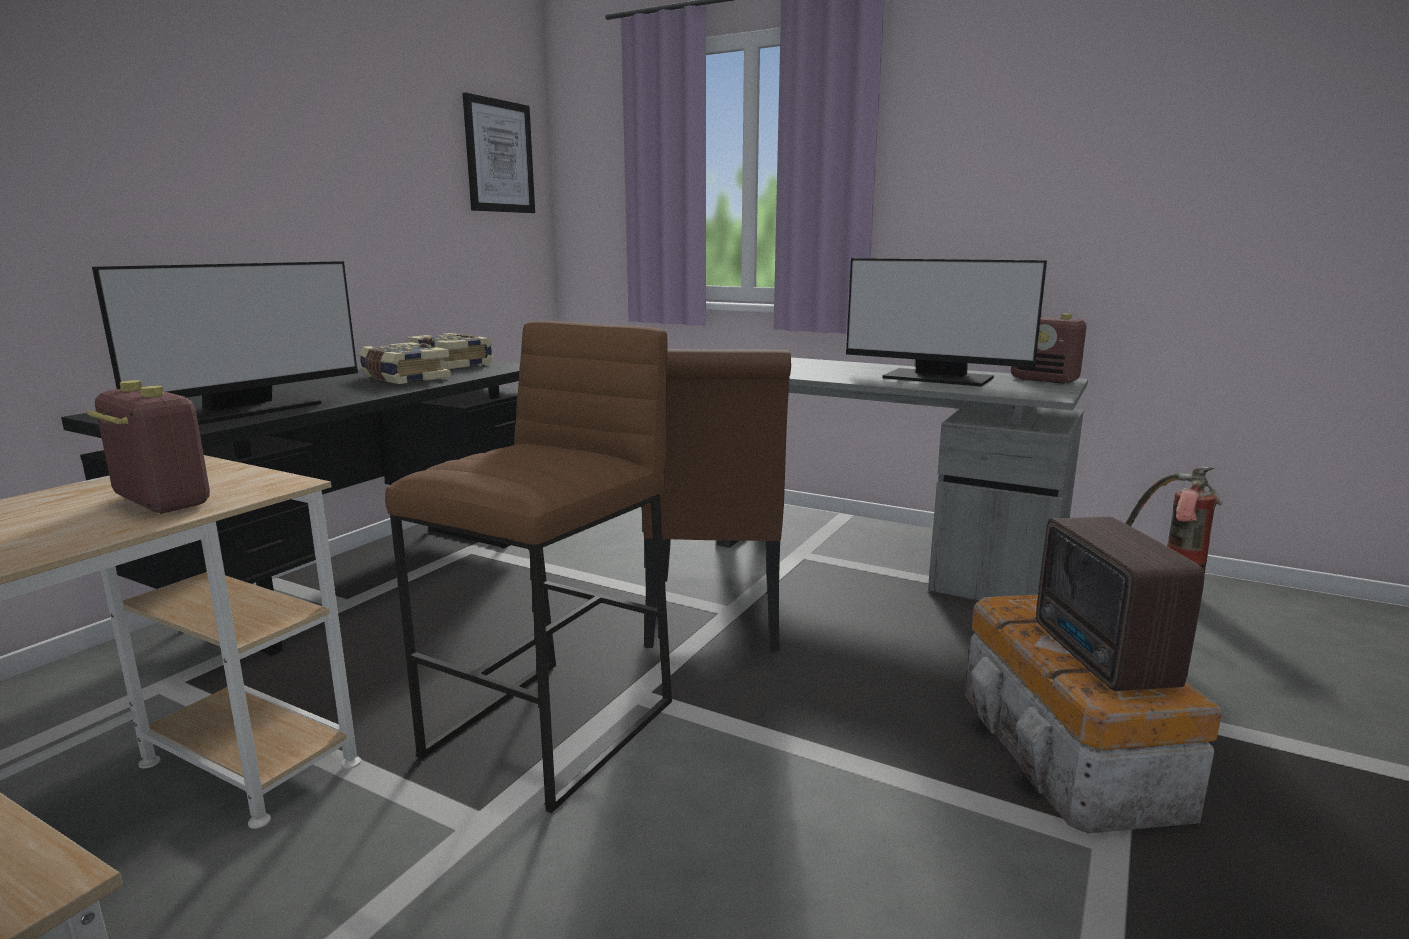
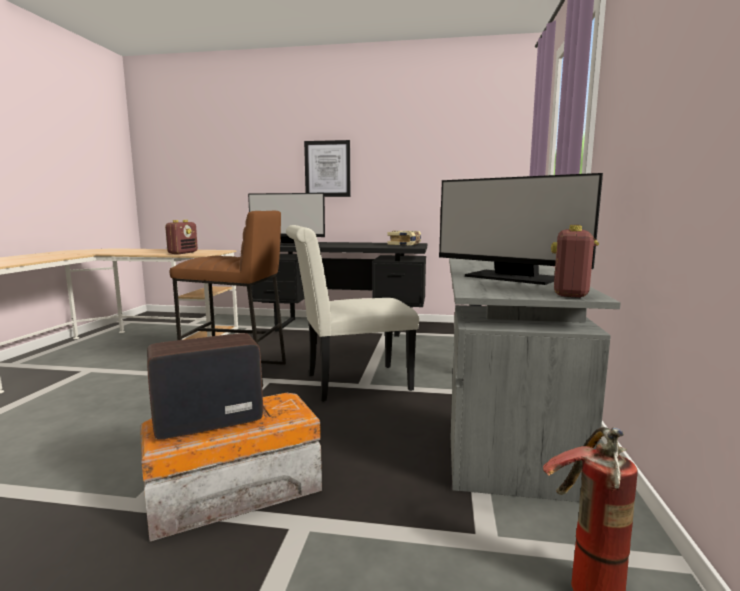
camera: 70 degrees right, 5 degrees down
book [359,342,451,384] -> none
picture [463,92,535,213] -> picture moved to [304,140,350,197]
brown chair [641,349,791,652] -> white chair [286,225,419,402]
monitor [846,258,1047,387] -> monitor turned 60 degrees counterclockwise [439,173,603,285]

